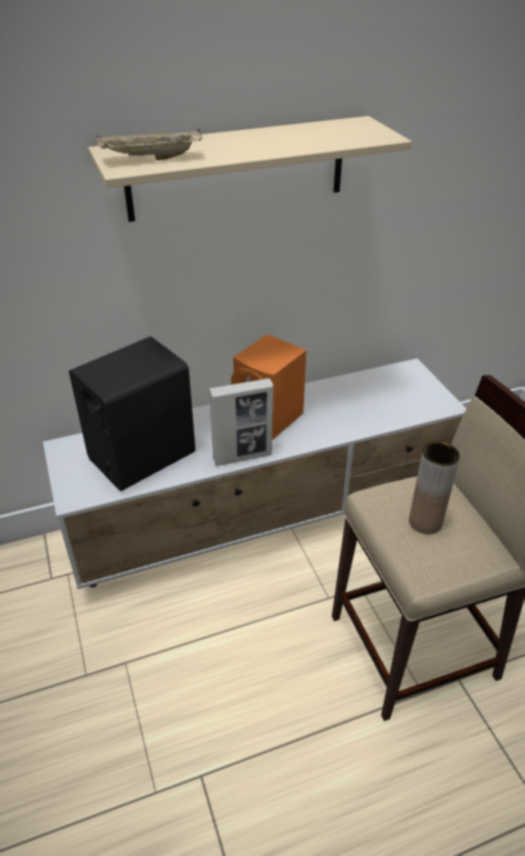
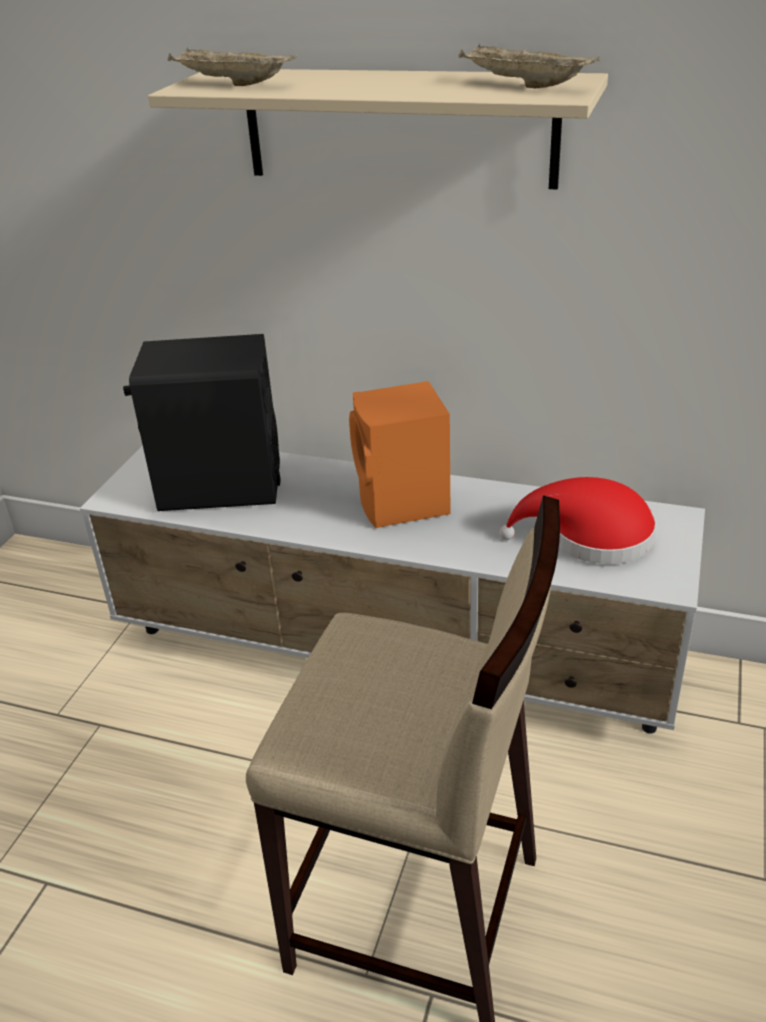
camera: 40 degrees right, 5 degrees down
picture frame [209,378,273,466] -> none
brown vase [409,441,460,534] -> none
none -> beige tray [458,44,601,88]
none -> red hat [499,477,657,564]

